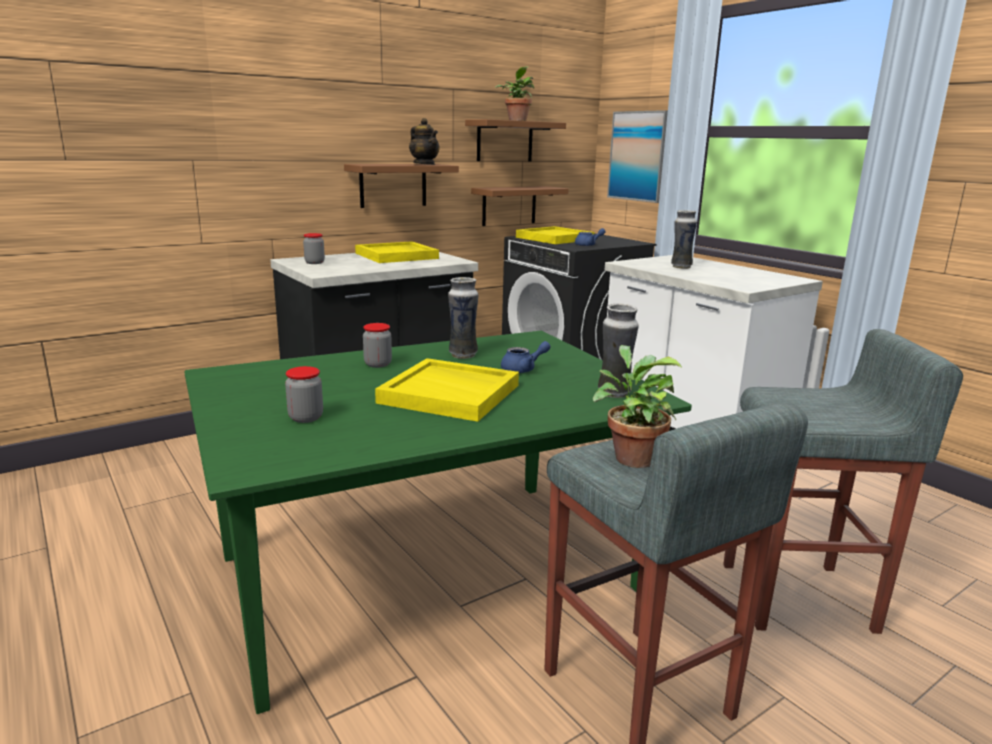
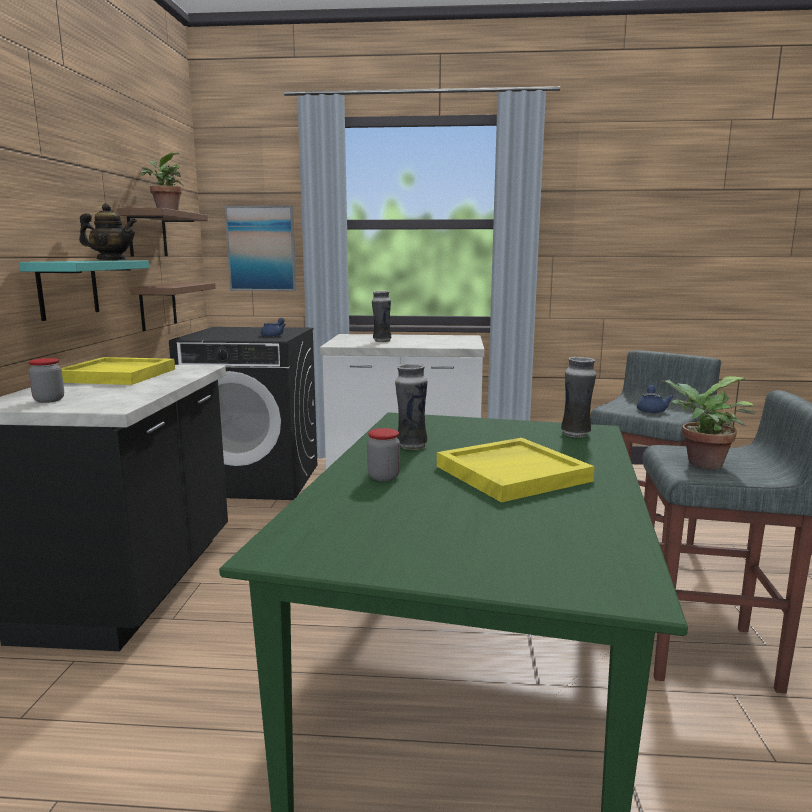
camera: 50 degrees left, 5 degrees down
jar [285,366,323,423] -> none
brown shelf [344,164,459,208] -> turquoise shelf [19,260,149,321]
blue teapot [501,341,551,373] -> blue teapot moved to [637,385,673,413]
yellow tray [516,226,595,244] -> none

